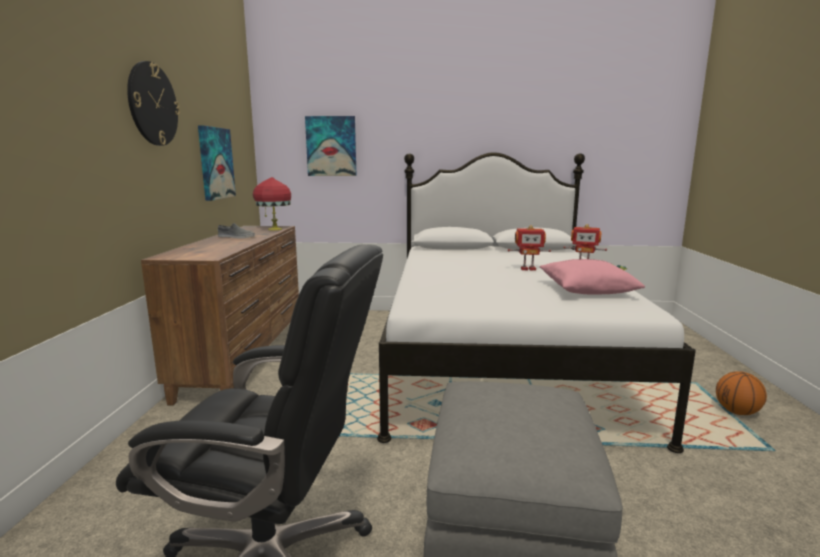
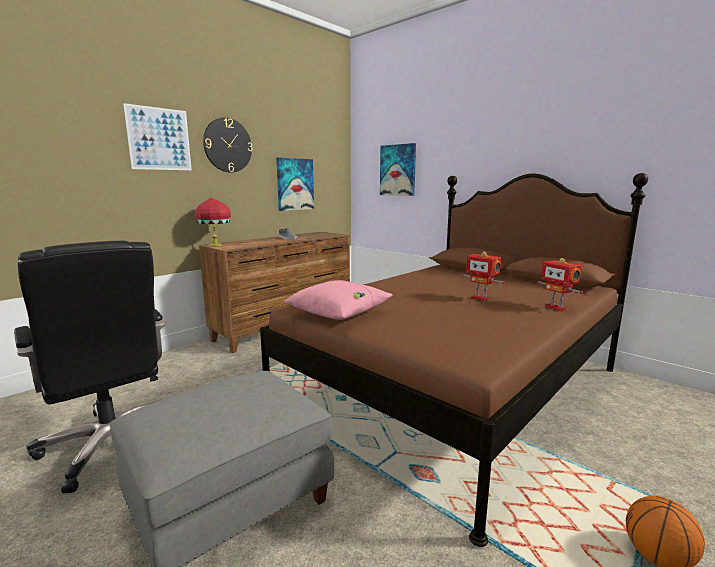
camera: 40 degrees right, 0 degrees up
red table lamp [253,177,291,230] -> red table lamp moved to [195,197,231,246]
white bed [377,152,696,453] -> brown bed [260,173,648,547]
pink pillow [540,259,645,295] -> pink pillow moved to [284,280,392,320]
none -> picture [123,103,192,170]

